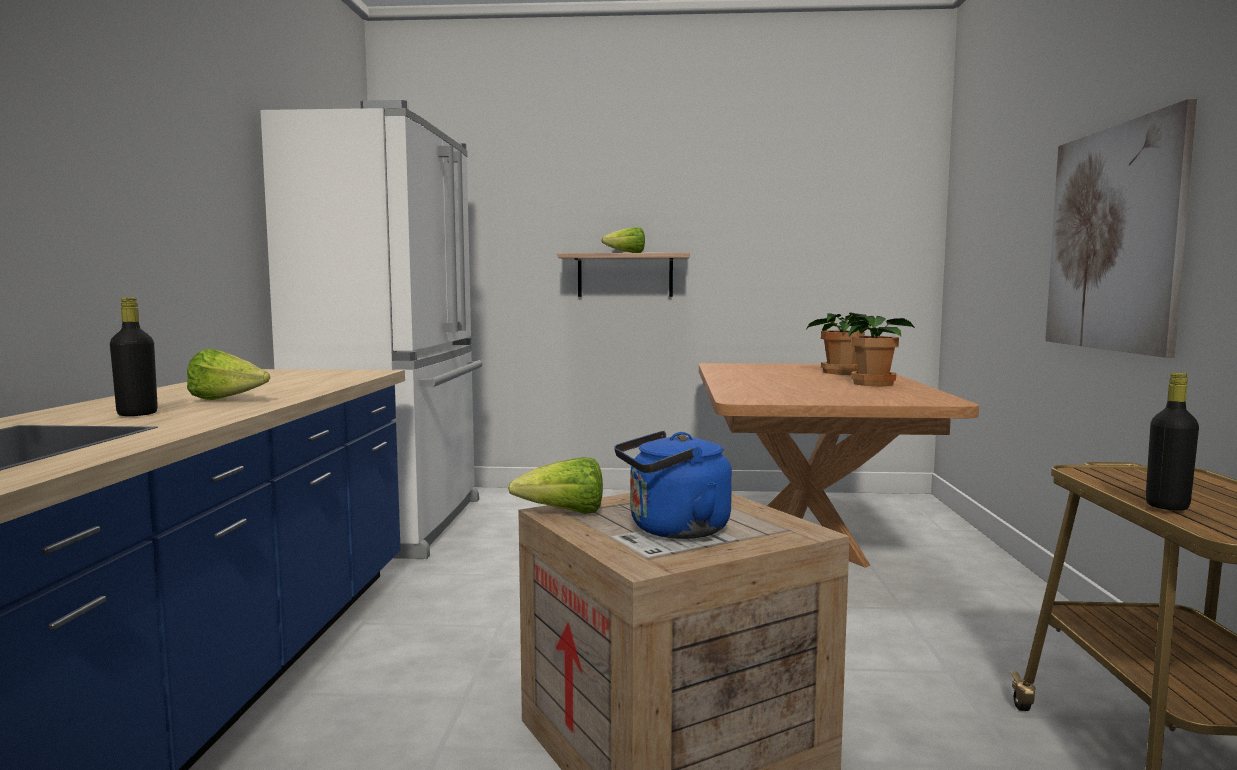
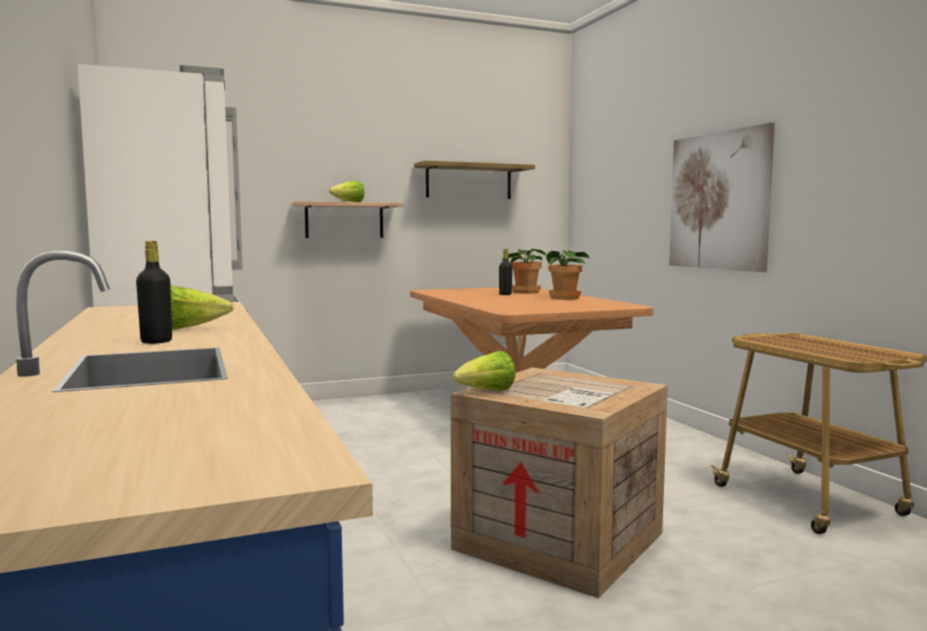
camera: 25 degrees left, 0 degrees up
blue kettle [614,431,732,539] -> none
black bottle [1146,373,1199,511] -> black bottle moved to [499,249,512,295]
none -> shelf [414,160,535,199]

